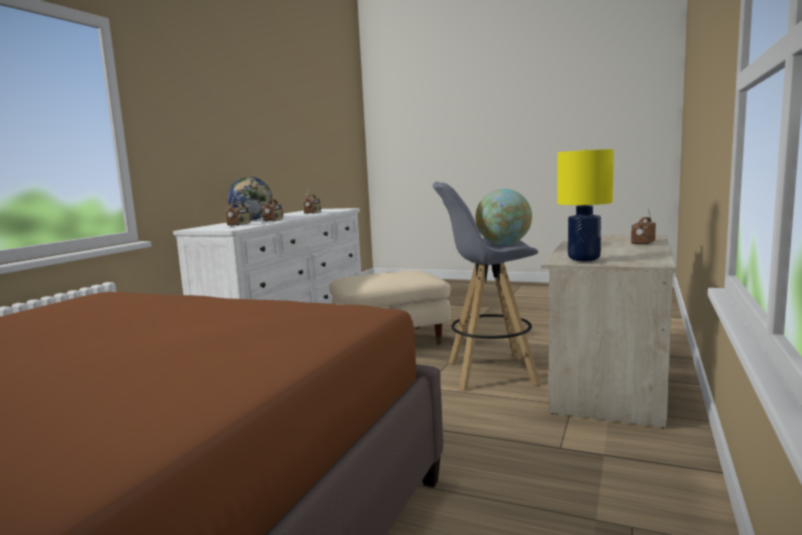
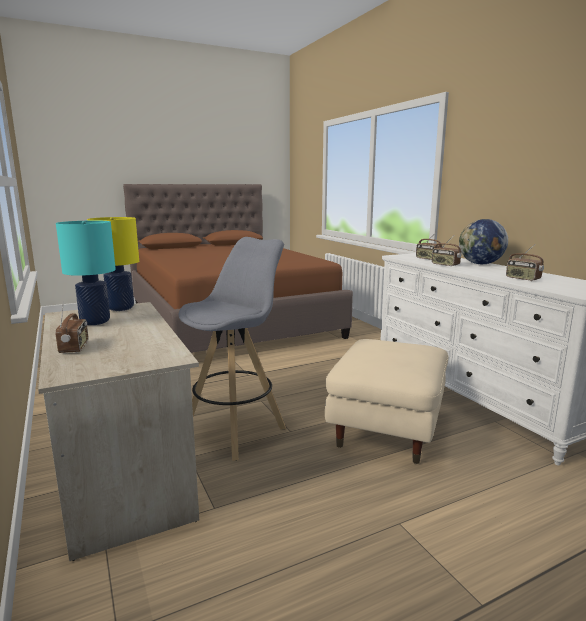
camera: 130 degrees right, 5 degrees up
globe [476,189,532,245] -> none
none -> turquoise table lamp [56,221,116,325]

